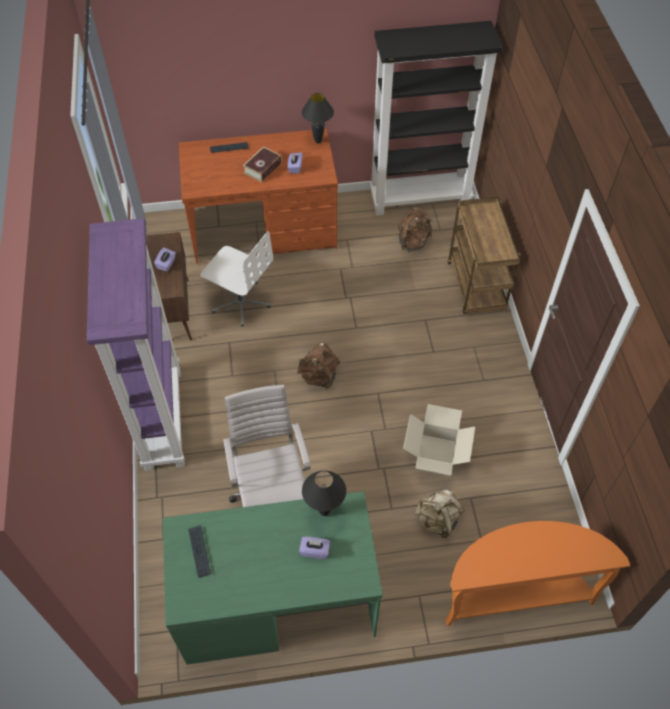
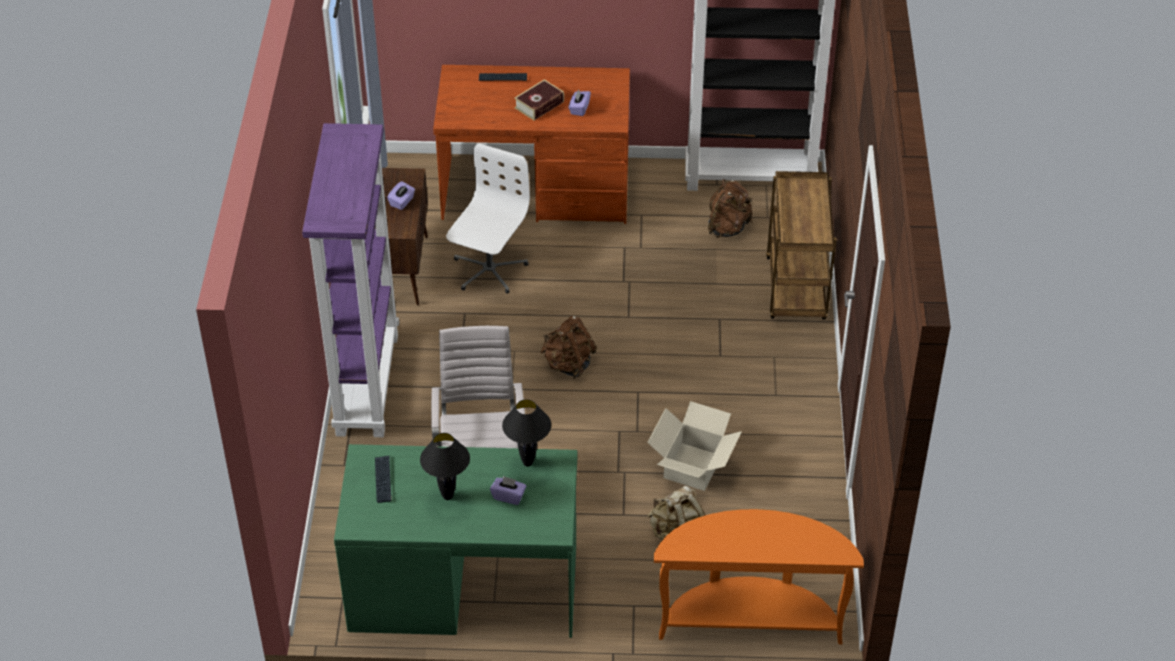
camera: 10 degrees right, 10 degrees down
white office chair [200,231,273,327] -> white office chair turned 105 degrees counterclockwise [446,144,530,294]
black table lamp [302,93,334,144] -> black table lamp moved to [420,433,470,500]

